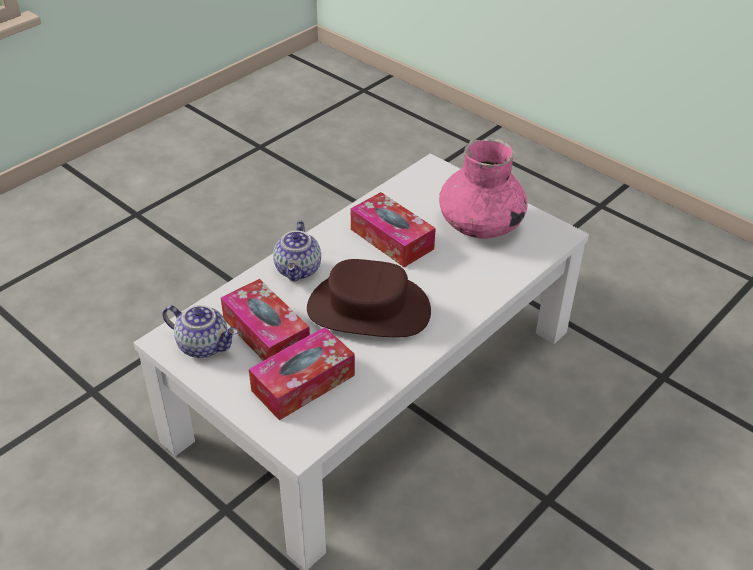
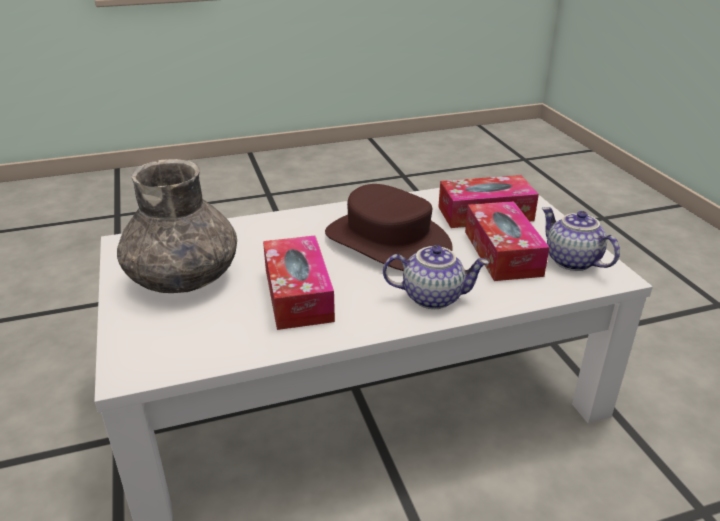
camera: 150 degrees left, 10 degrees down
teapot [273,220,321,282] -> teapot turned 60 degrees clockwise [383,245,489,309]
pink vase [439,138,528,239] -> grey vase [117,159,237,293]

